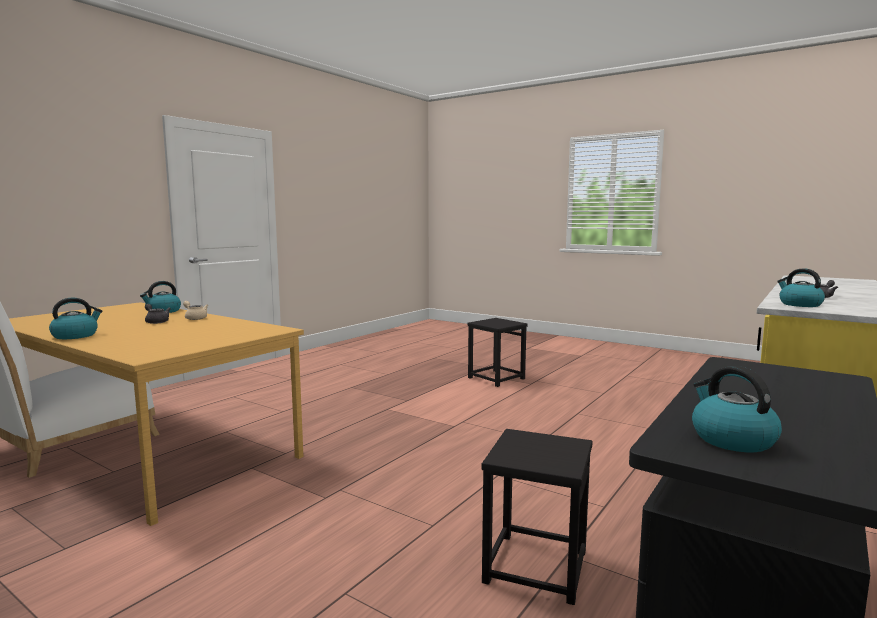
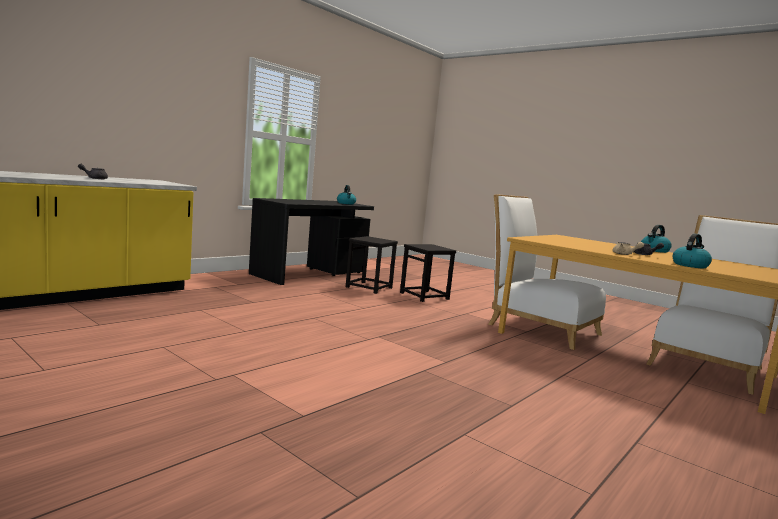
camera: 175 degrees left, 0 degrees up
black stool [468,318,528,387] -> black stool moved to [400,244,456,302]
kettle [777,269,825,307] -> none
none -> white chair [488,194,606,350]

